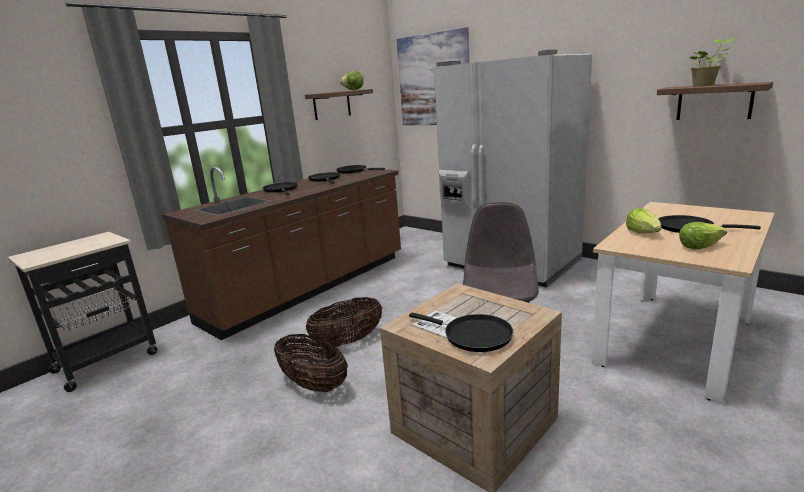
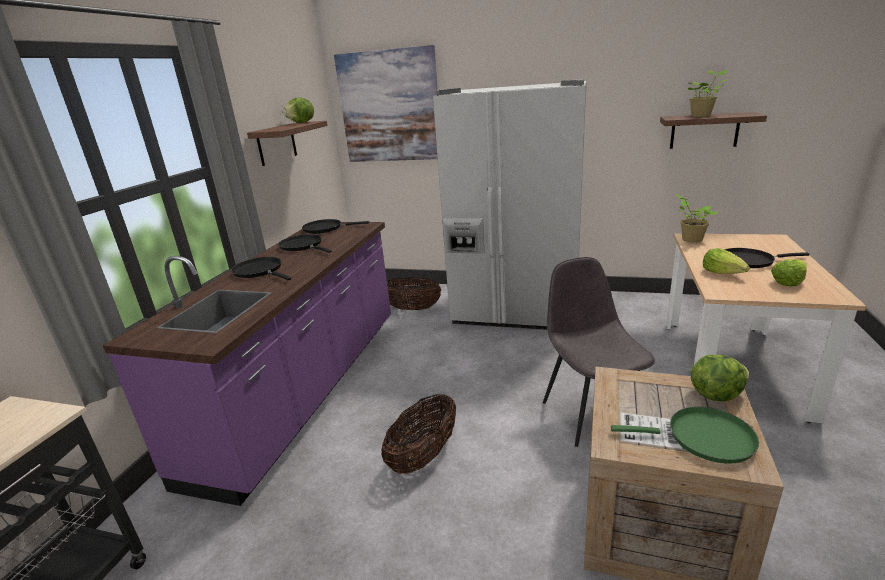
camera: 25 degrees left, 5 degrees up
brown counter [162,166,401,340] -> purple counter [103,222,391,506]
basket [274,334,348,392] -> basket moved to [387,277,441,310]
black frying pan [409,313,513,352] -> green frying pan [611,407,759,464]
none -> potted plant [676,194,718,243]
none -> lettuce [691,355,749,402]

